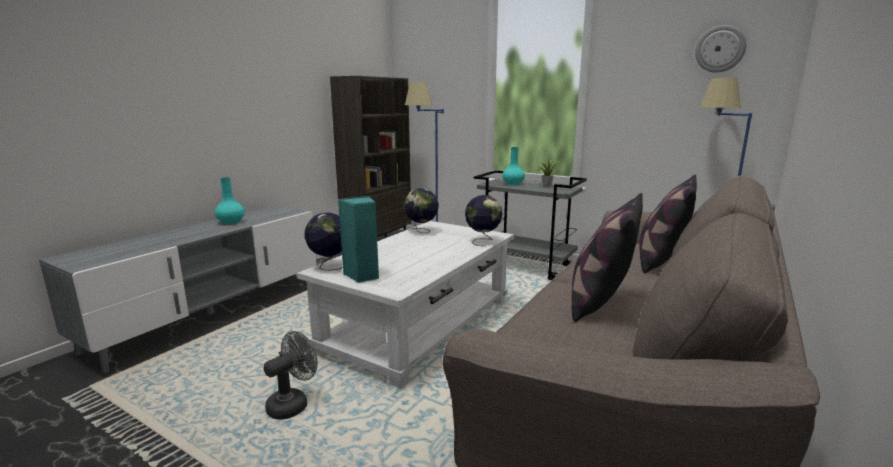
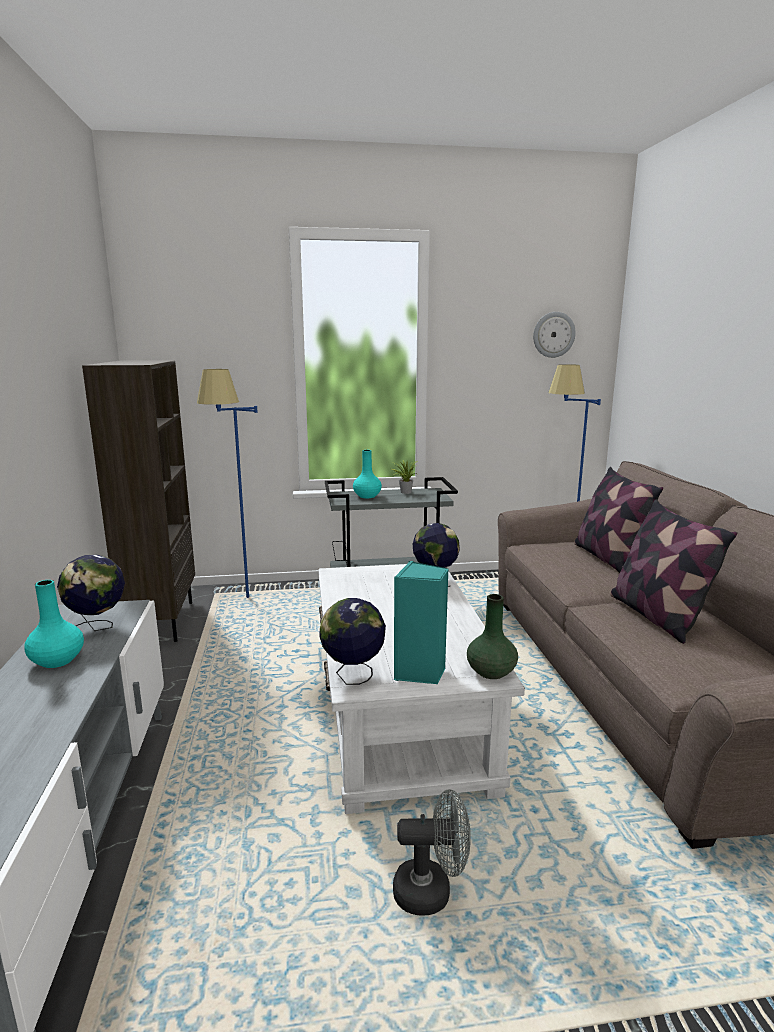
camera: 40 degrees left, 0 degrees up
grey fan [263,331,318,420] -> grey fan turned 90 degrees clockwise [393,789,471,916]
globe [404,188,439,233] -> globe moved to [57,555,125,631]
none -> green vase [467,594,518,679]

